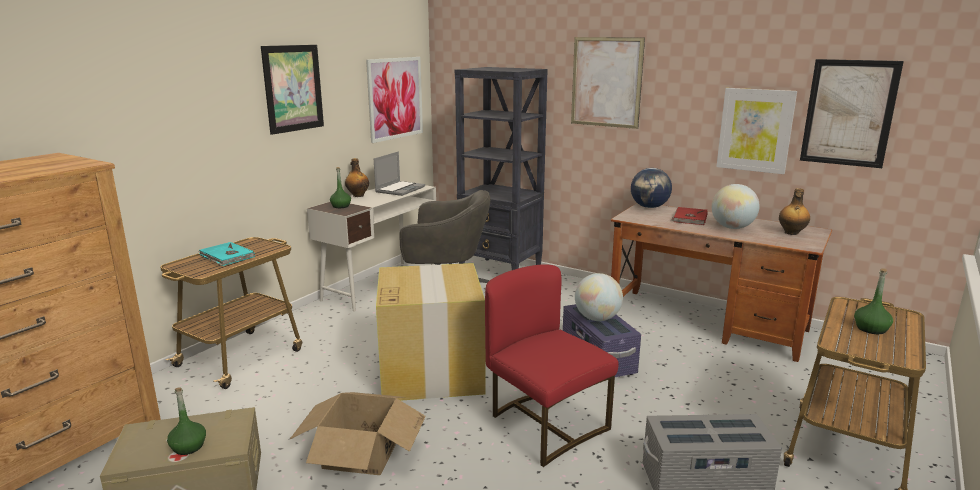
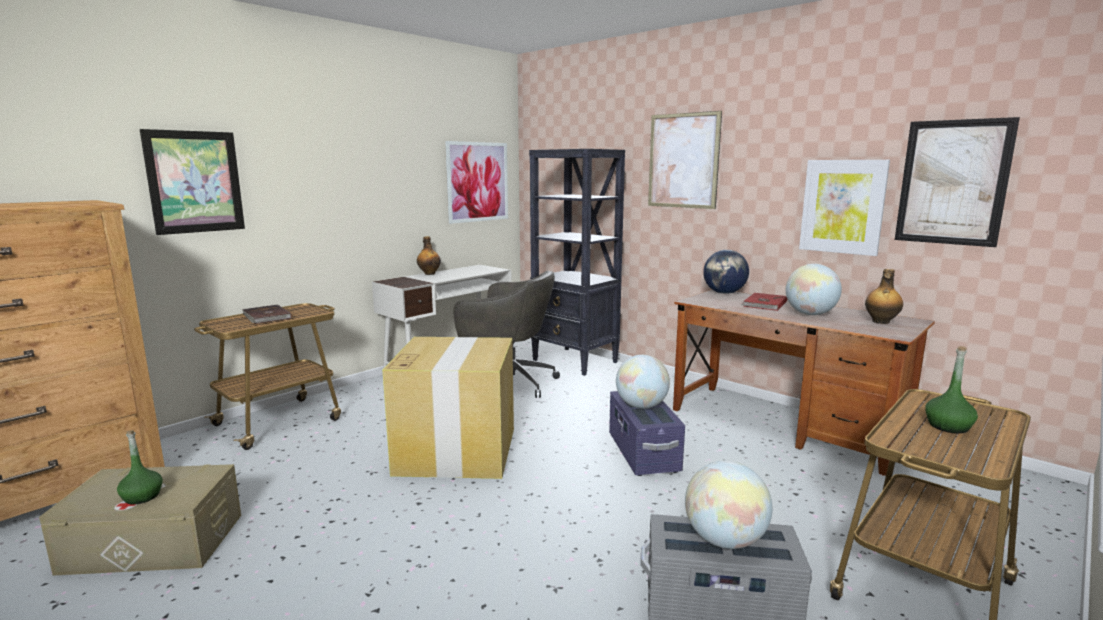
camera: 10 degrees right, 5 degrees down
turquoise book [199,242,255,266] -> brown book [242,305,292,324]
picture [261,45,324,135] -> picture moved to [140,129,245,235]
cardboard box [290,392,426,475] -> none
green bottle [330,167,351,208] -> none
laptop [374,151,425,196] -> none
red chair [485,264,618,467] -> none
none -> globe [685,461,772,549]

